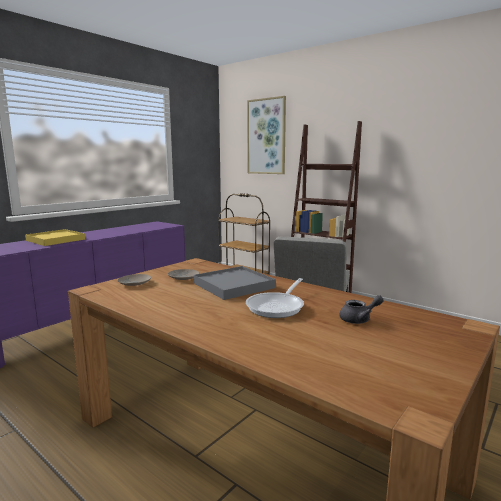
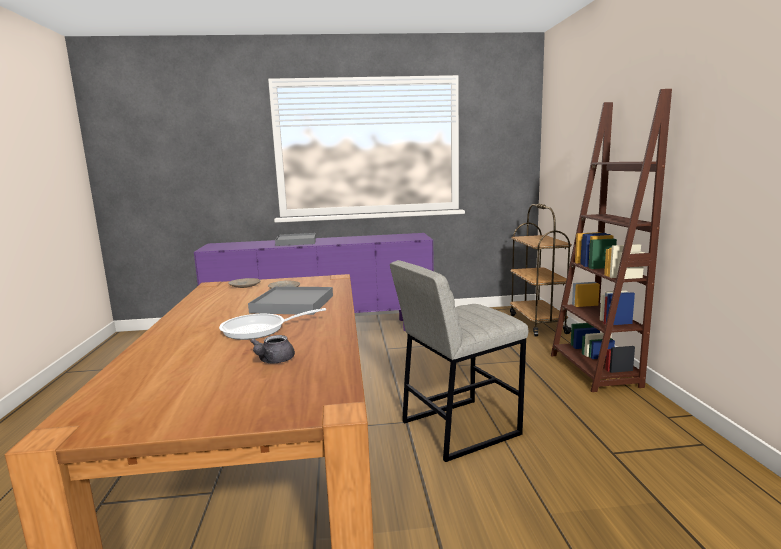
camera: 45 degrees right, 0 degrees up
yellow tray [25,229,85,246] -> grey tray [275,233,316,246]
picture [247,96,286,174] -> none
grey teapot [339,295,384,324] -> grey teapot turned 75 degrees clockwise [250,335,295,363]

